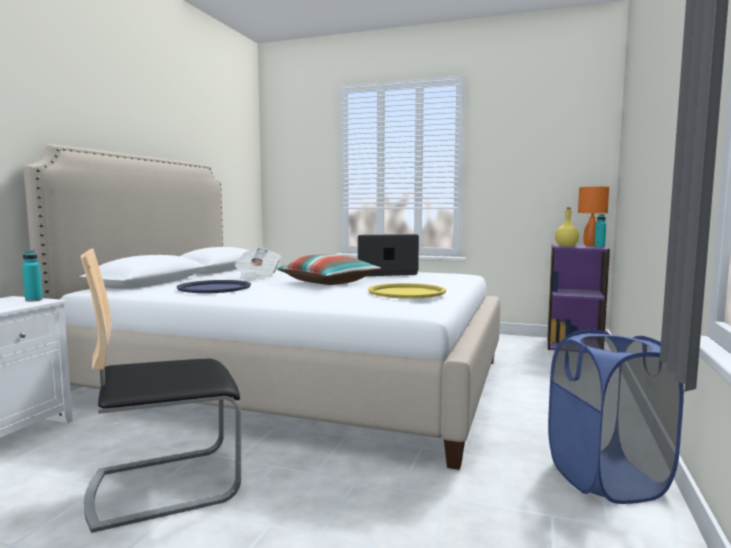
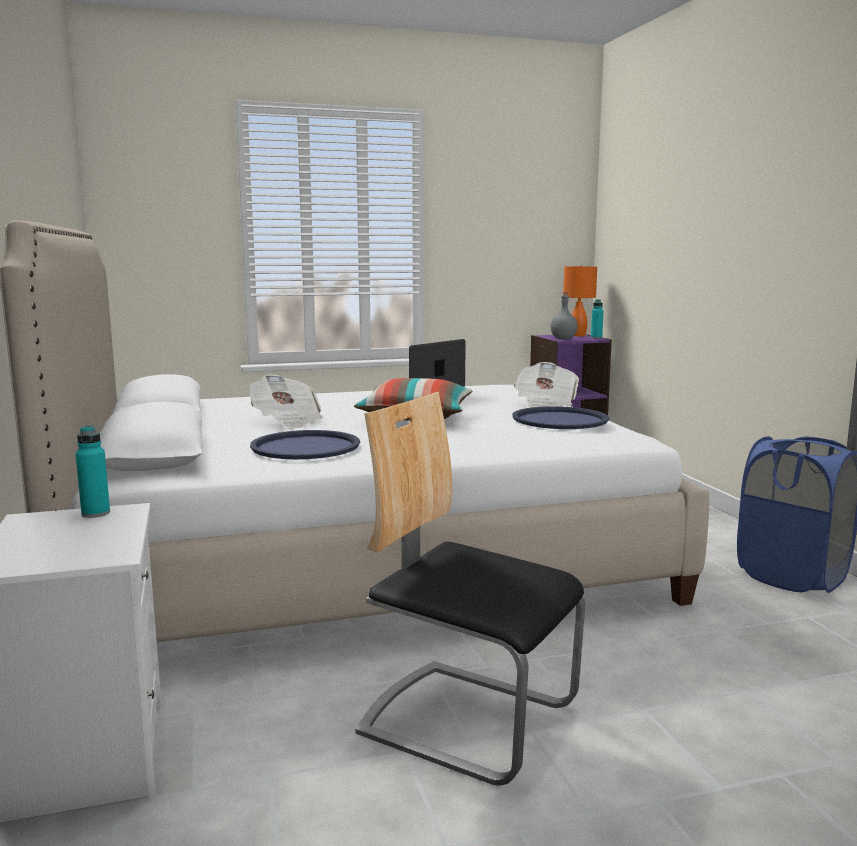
camera: 35 degrees left, 5 degrees up
chair [80,248,241,533] -> chair turned 90 degrees clockwise [355,392,585,785]
yellow tray [368,283,446,299] -> blue tray [512,406,609,429]
yellow bottle [555,207,579,247] -> grey bottle [550,292,578,339]
none -> newspaper [514,362,580,408]

